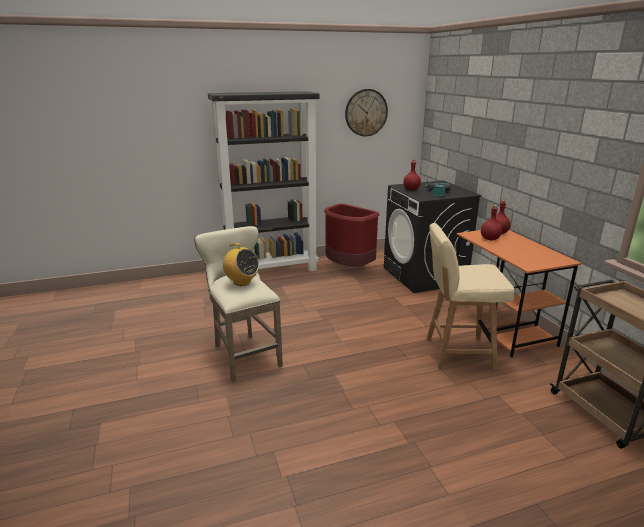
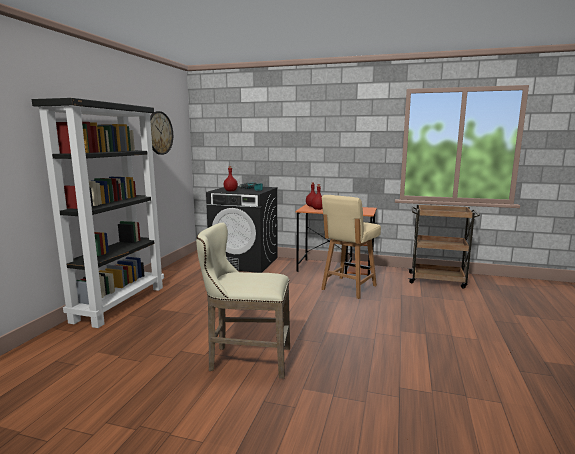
camera: 55 degrees left, 10 degrees down
radio [219,243,259,286] -> none
red trash can [324,203,380,267] -> none

